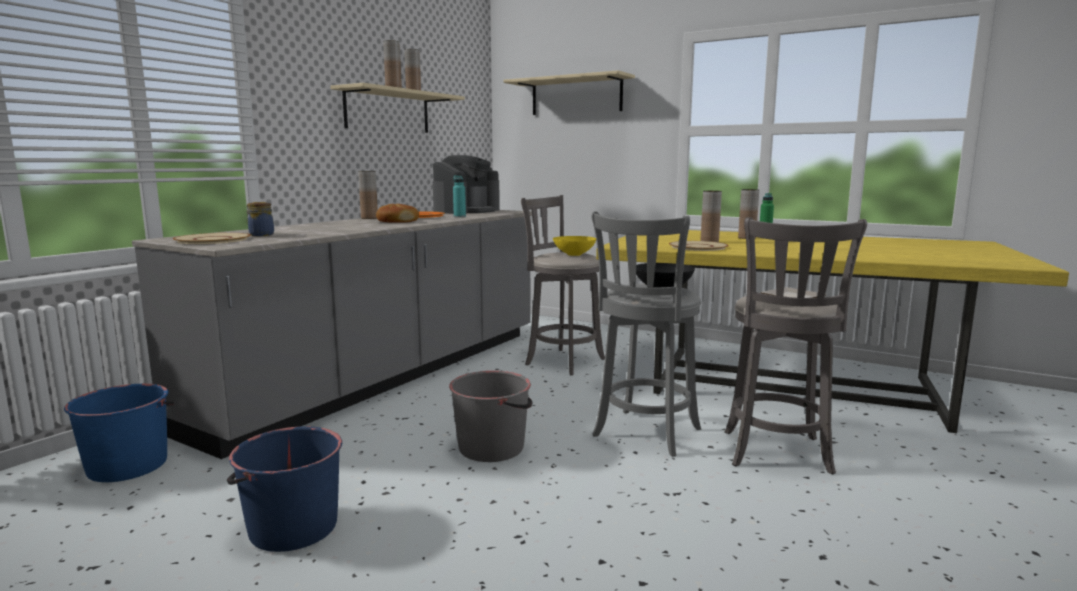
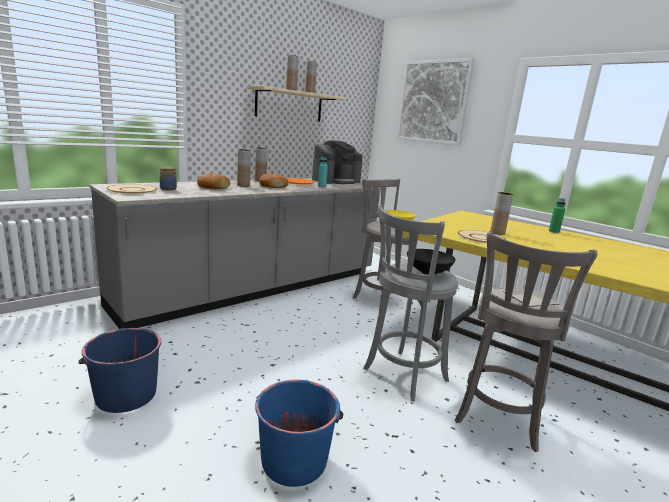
camera: 15 degrees right, 5 degrees up
blue bucket [64,384,174,482] -> blue bucket moved to [255,380,343,487]
grey bucket [449,371,533,462] -> none
beige shelf [504,70,635,115] -> picture [397,58,475,146]
brown vase [738,189,759,239] -> brown vase moved to [237,149,251,187]
none -> bread [197,173,230,189]

